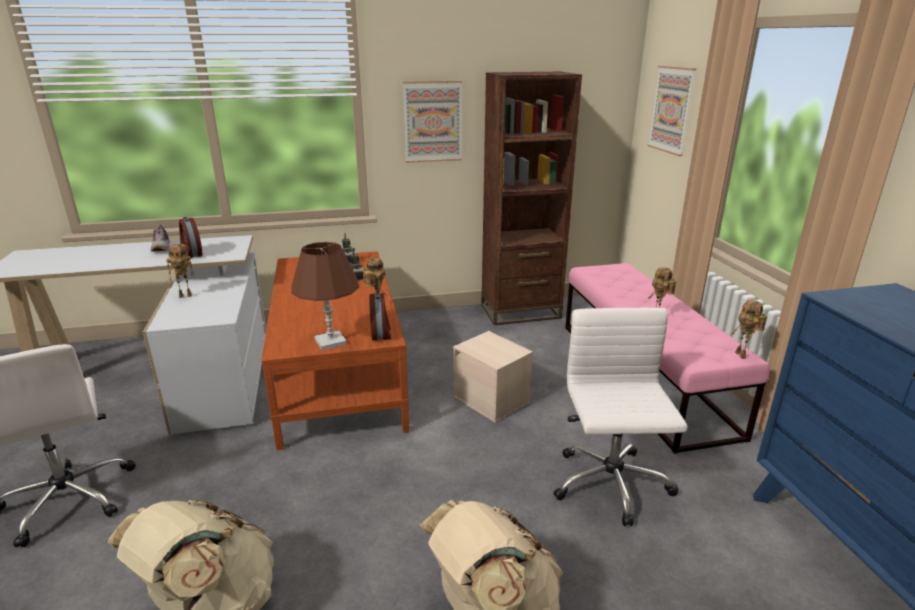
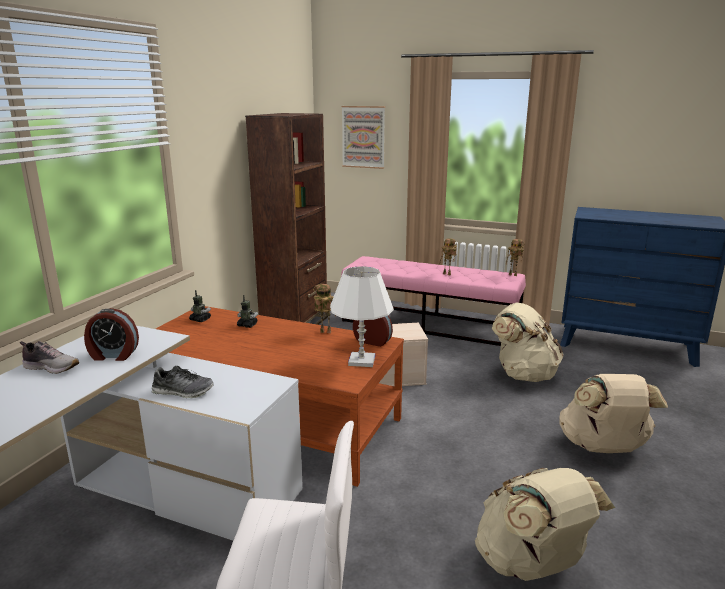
camera: 55 degrees left, 5 degrees down
toy robot [166,244,194,298] -> shoe [151,366,214,398]
brown table lamp [291,242,359,350] -> white table lamp [330,266,394,367]
picture [403,81,462,163] -> none
white office chair [554,308,687,526] -> beige backpack [492,303,563,382]

